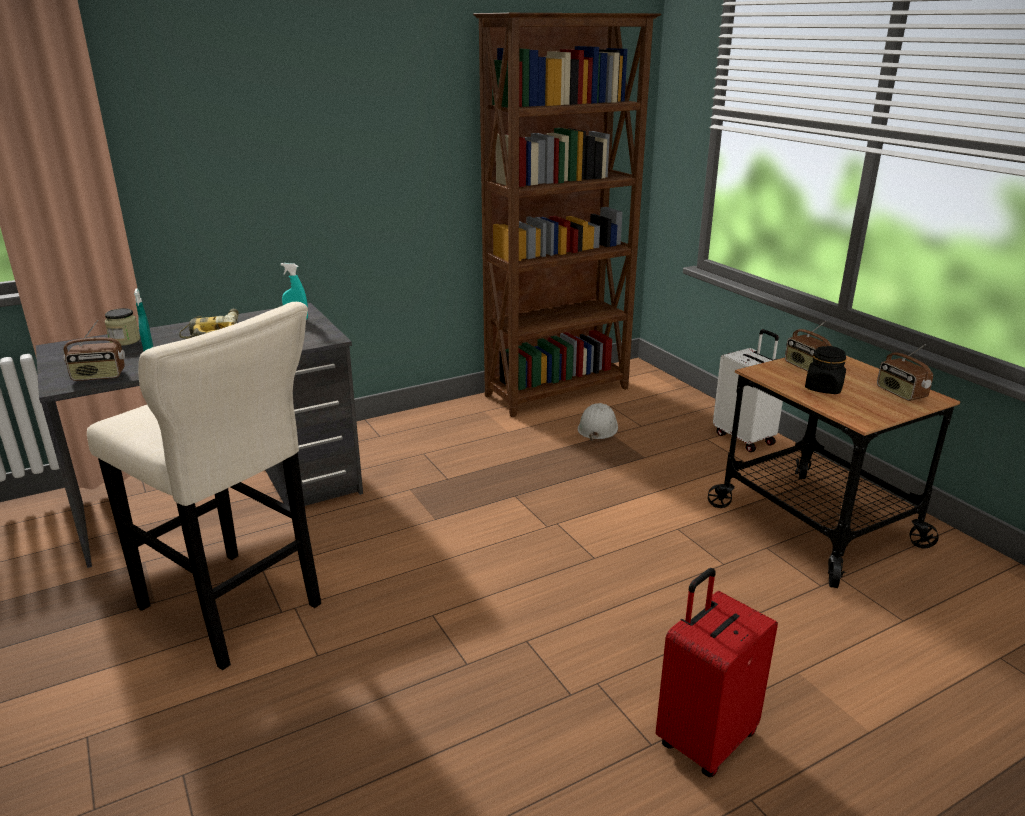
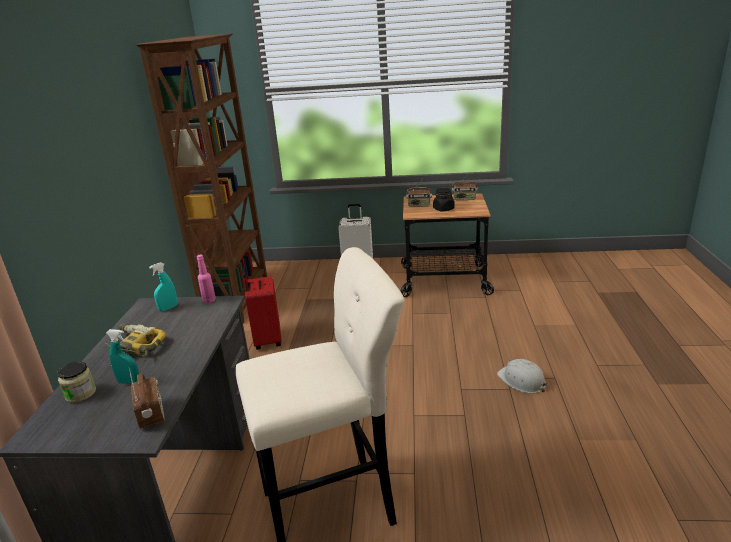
camera: 55 degrees left, 0 degrees up
radio [63,320,125,381] -> radio turned 45 degrees counterclockwise [128,367,165,429]
white hard hat [578,403,618,441] -> white hard hat moved to [497,359,548,393]
red suitcase [656,568,778,777] -> red suitcase moved to [243,268,282,350]
none -> pink bottle [197,255,216,303]

